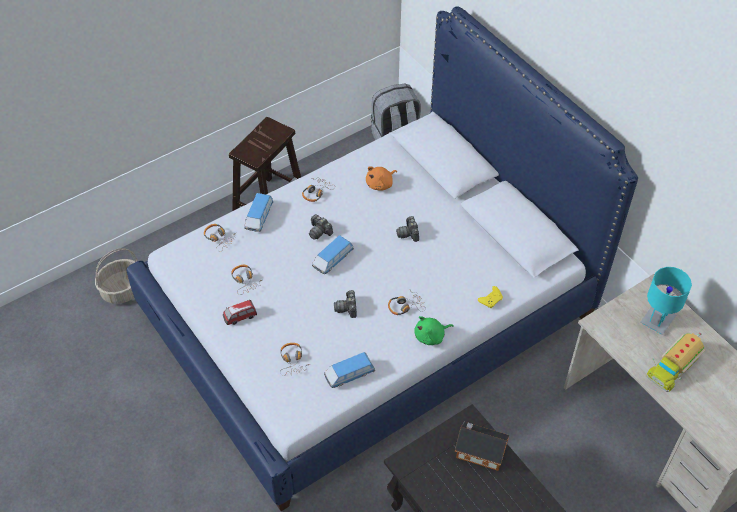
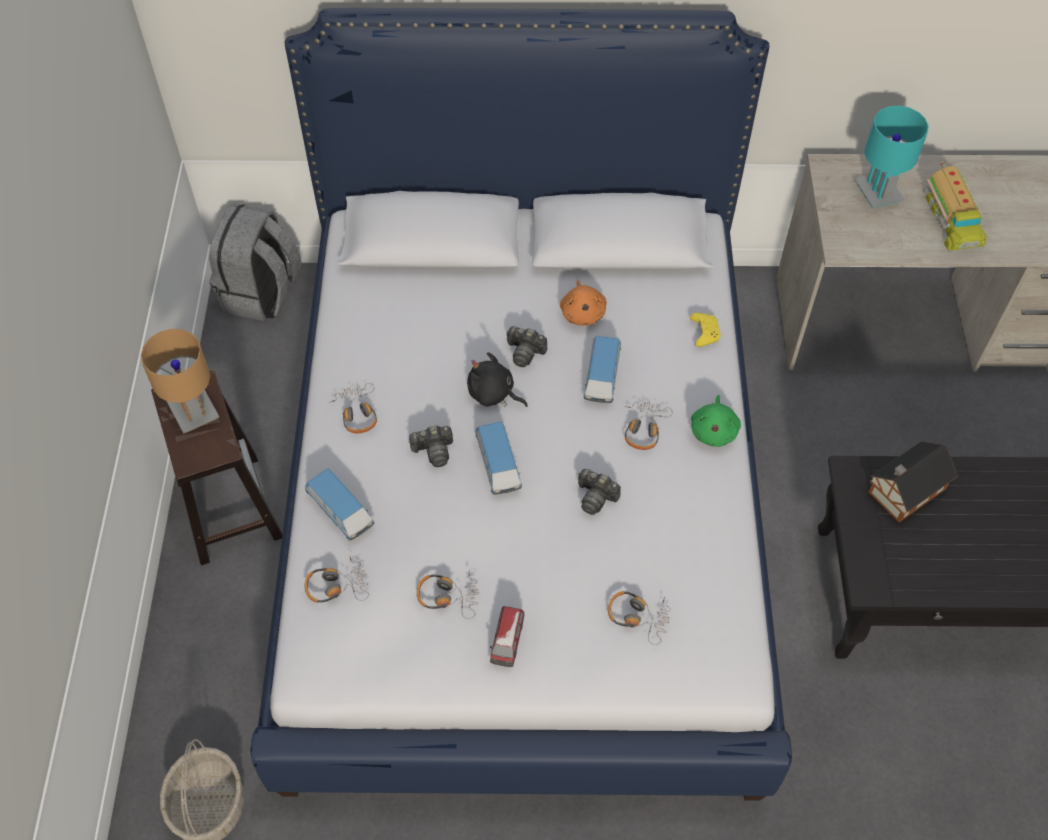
camera: 55 degrees left, 5 degrees up
toy car [324,352,375,388] -> toy car moved to [584,336,621,403]
orange plush toy [366,167,397,191] -> orange plush toy moved to [560,280,607,326]
none -> brown table lamp [140,329,219,434]
none -> black plush toy [467,352,528,407]

